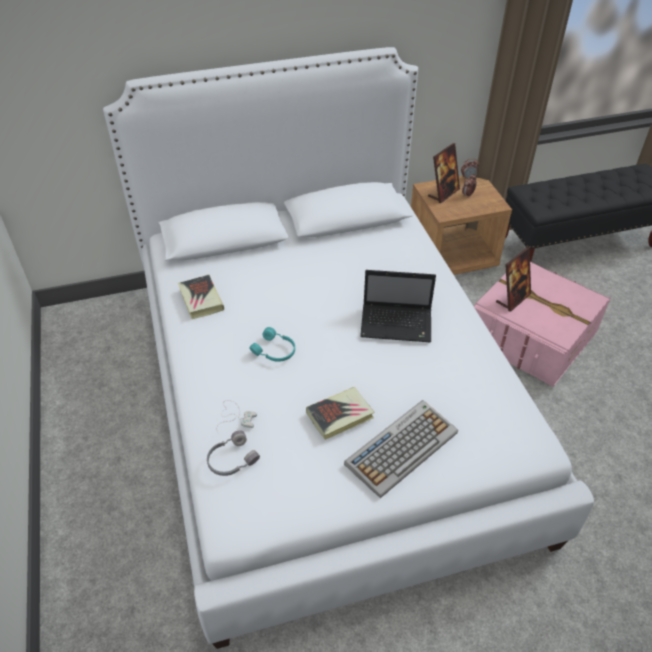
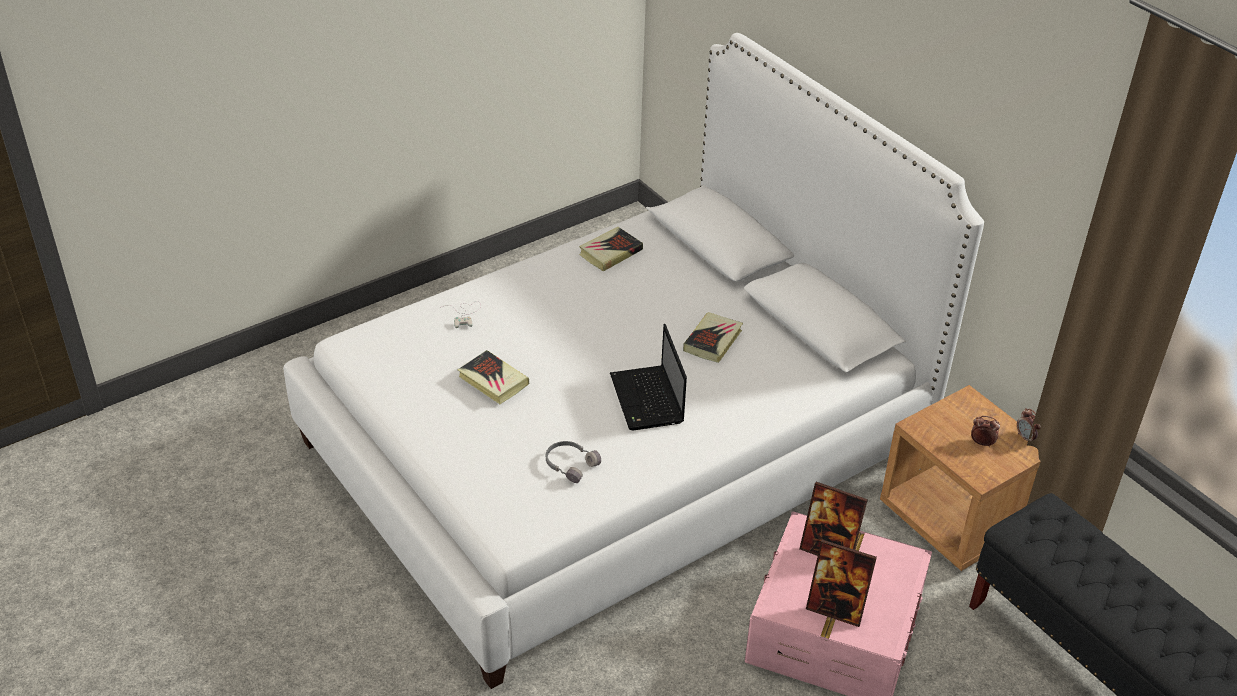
camera: 70 degrees right, 5 degrees down
grey headphones [207,430,260,476] -> grey headphones moved to [546,441,601,483]
turquoise headphones [249,327,295,362] -> none
keyboard [344,400,458,498] -> none
picture frame [428,143,460,203] -> picture frame moved to [806,540,877,627]
none -> book [683,312,743,363]

